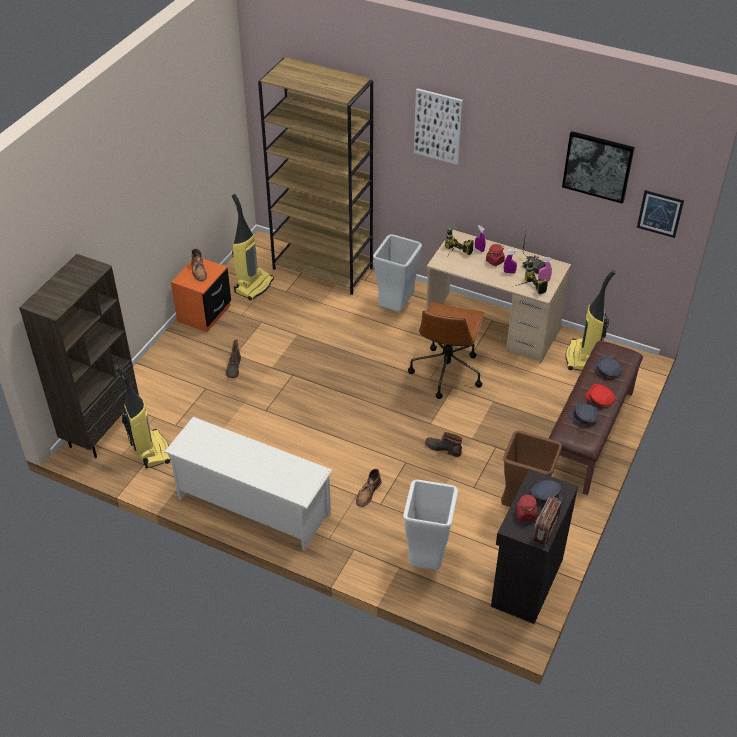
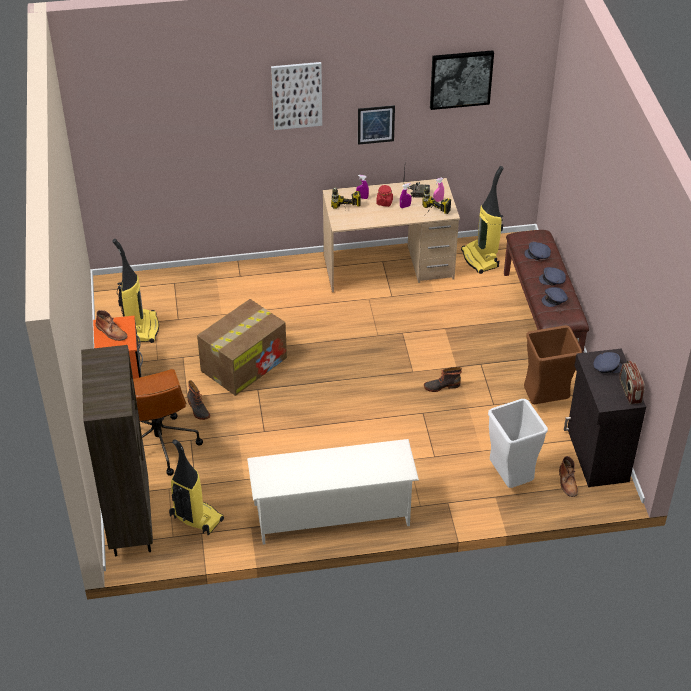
camera: 35 degrees left, 0 degrees up
brown bookcase [258,57,373,295] -> none
brown boot [356,469,381,507] -> brown boot moved to [559,456,578,497]
grey trash can [373,234,422,312] -> none
brown office chair [408,302,485,399] -> brown office chair moved to [133,369,203,476]
red jar [516,494,537,521] -> none
red cap [586,384,615,406] -> grey cap [539,267,566,286]
picture [637,190,684,238] -> picture moved to [358,105,395,145]
none -> cardboard box [197,299,287,396]

